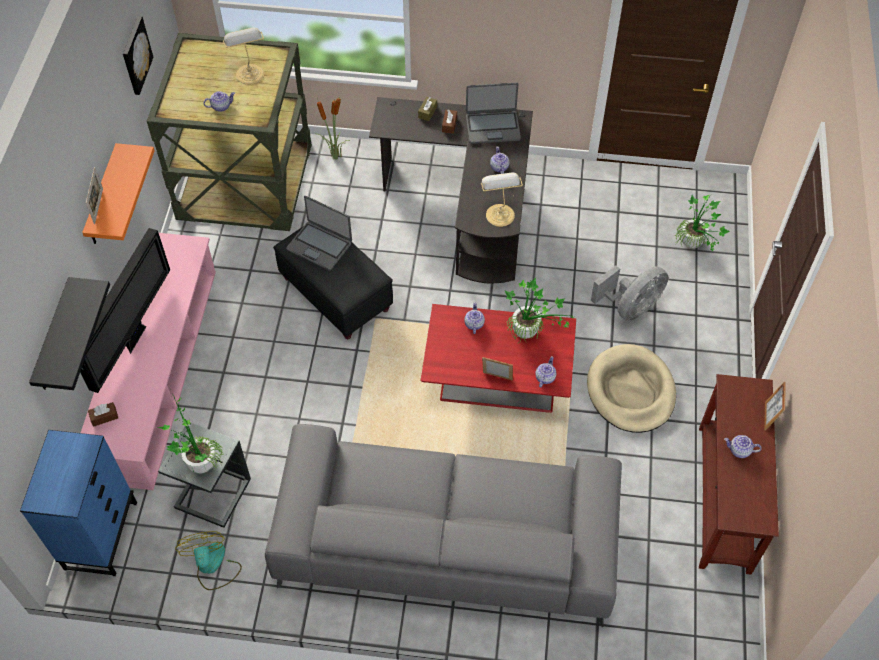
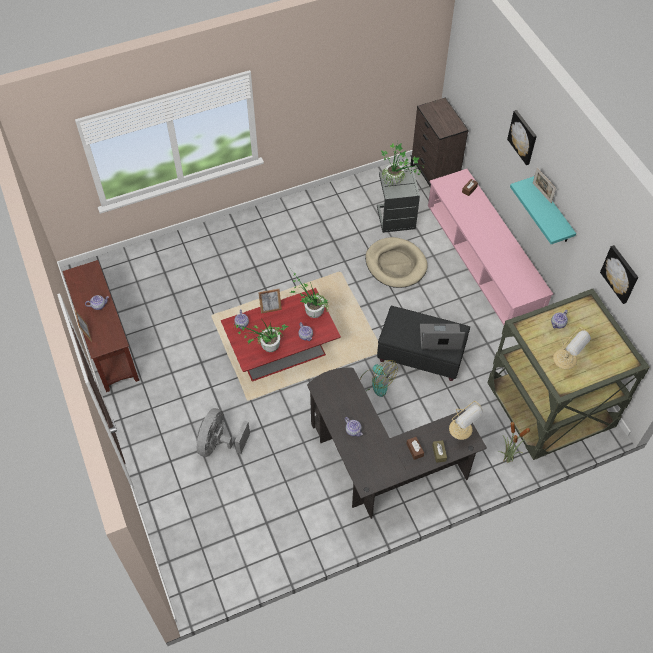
camera: 150 degrees right, 0 degrees up
blue dresser [20,430,137,576] -> brown dresser [410,98,469,187]
black shelf [29,277,110,390] -> none
television [80,228,170,393] -> none
orange shelf [82,143,155,244] -> turquoise shelf [510,176,576,244]
fan [175,531,242,590] -> fan moved to [360,360,398,397]
grey sofa [265,424,622,627] -> none
laptop [466,82,521,144] -> none
table lamp [481,173,523,227] -> table lamp moved to [449,401,483,440]
beige dog bed [587,344,676,433] -> beige dog bed moved to [365,237,428,288]
potted plant [676,195,730,251] -> potted plant moved to [289,272,329,318]
none -> picture [507,110,537,165]

